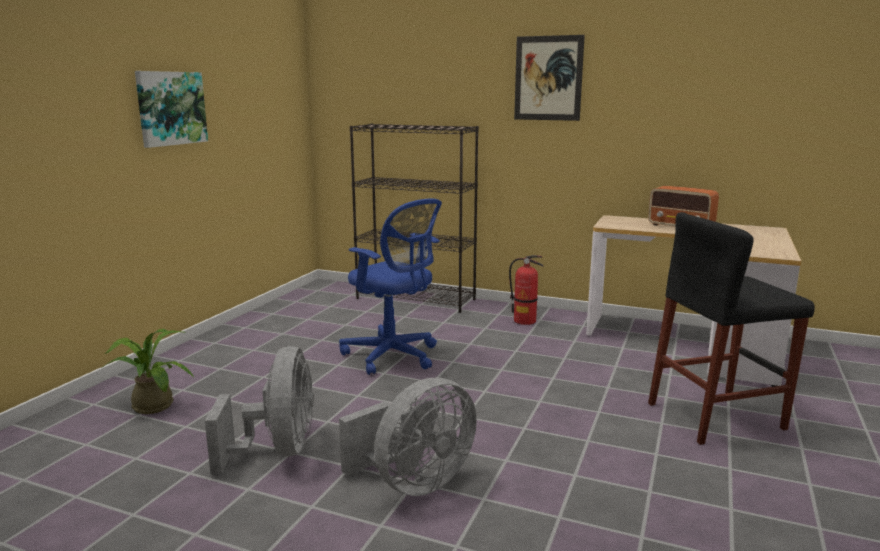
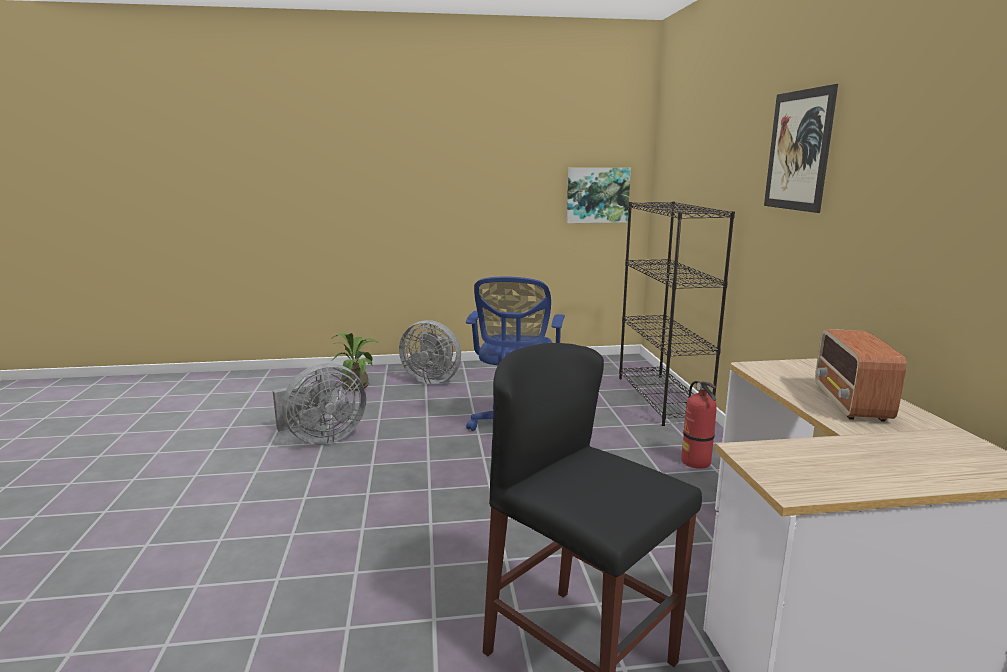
camera: 60 degrees right, 0 degrees up
picture [135,71,208,148] -> picture moved to [567,168,631,223]
grey fan [339,377,477,496] -> grey fan moved to [399,320,461,384]

